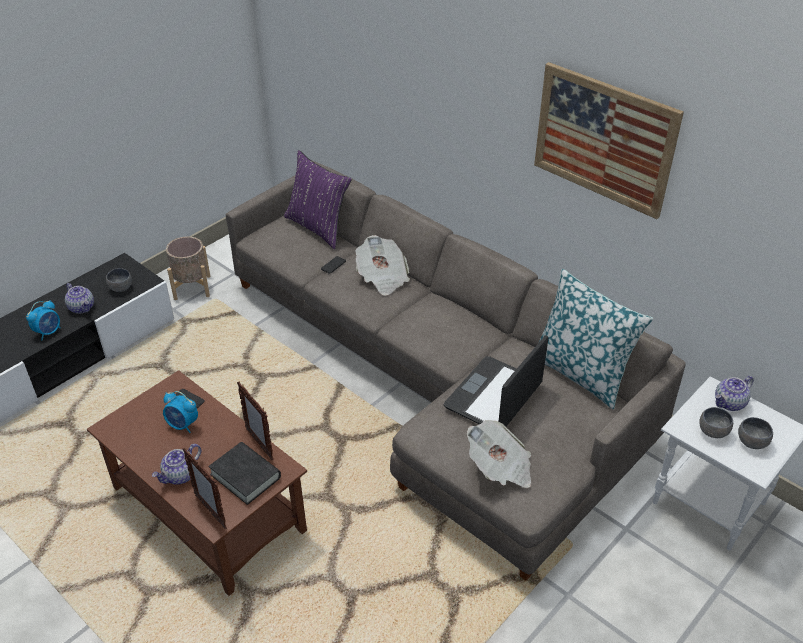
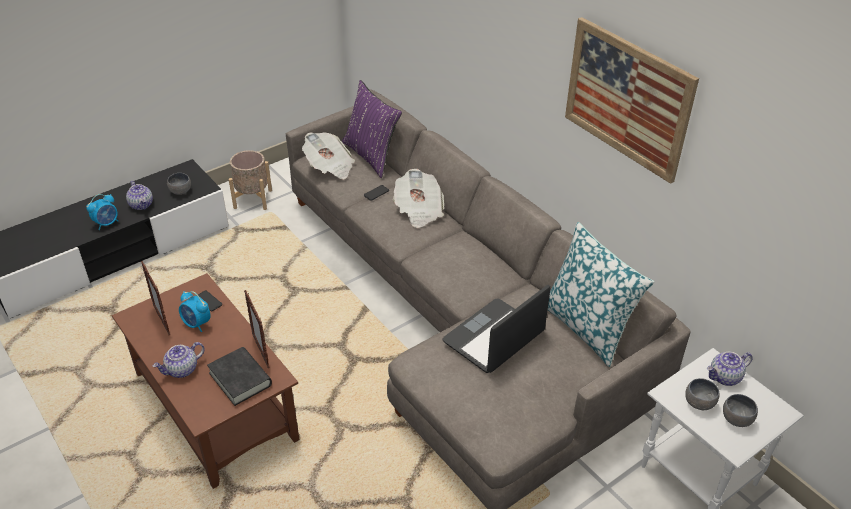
camera: 10 degrees right, 0 degrees up
picture frame [182,448,227,529] -> picture frame moved to [141,261,170,335]
newspaper [467,420,531,488] -> newspaper moved to [302,132,355,180]

